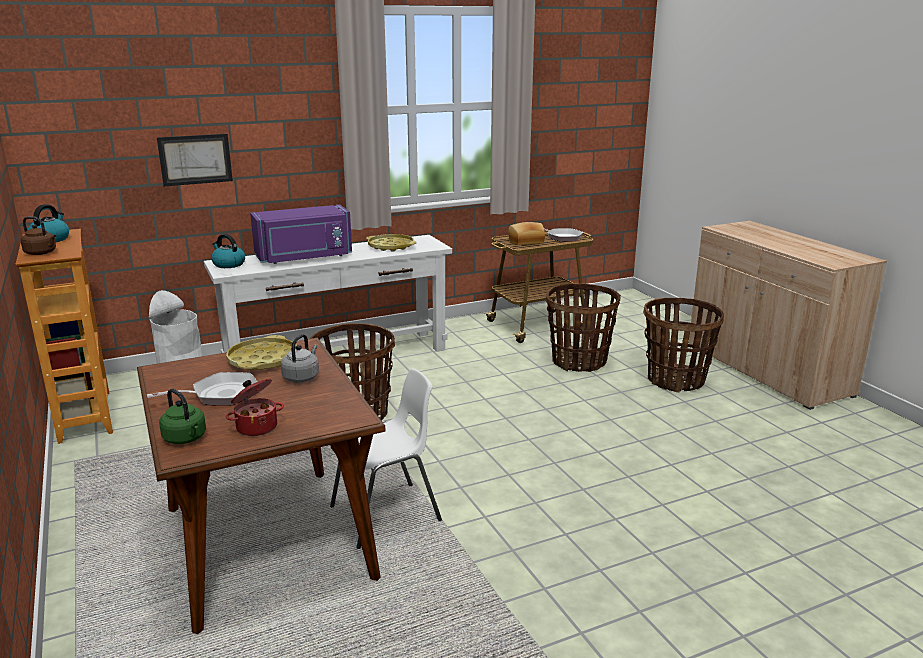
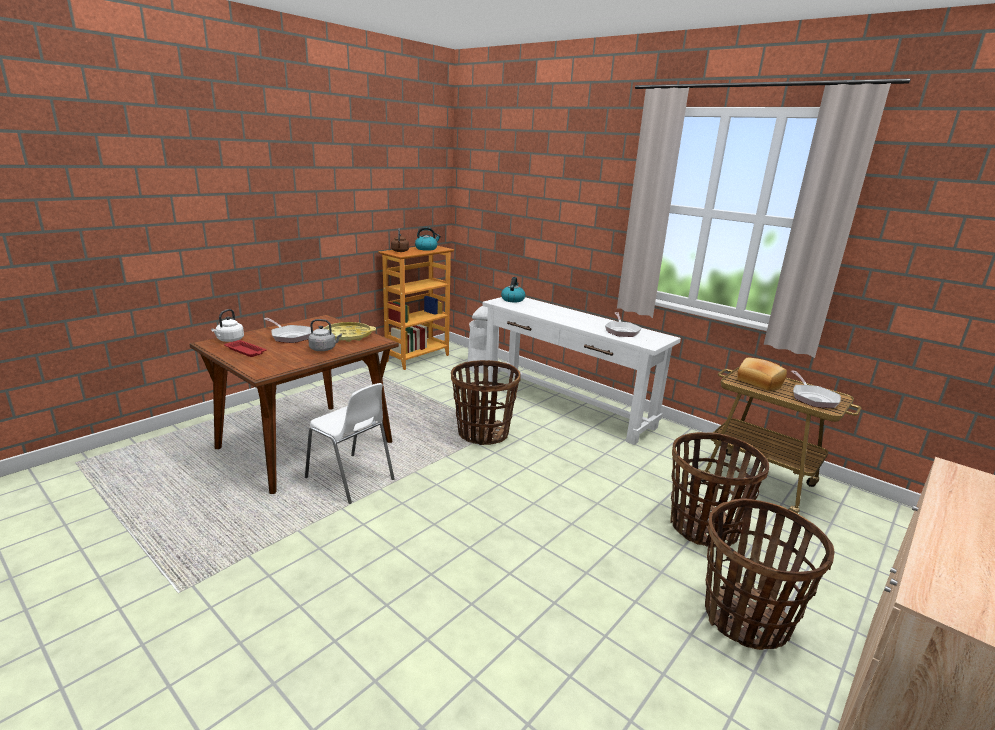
camera: 65 degrees right, 0 degrees up
picture [157,134,233,186] -> none
green kettle [159,389,206,444] -> white kettle [211,309,244,342]
cooking pot [225,379,284,436] -> red tray [224,340,266,357]
purple microwave [250,205,352,264] -> none
yellow tray [366,234,416,252] -> frying pan [605,312,642,337]

